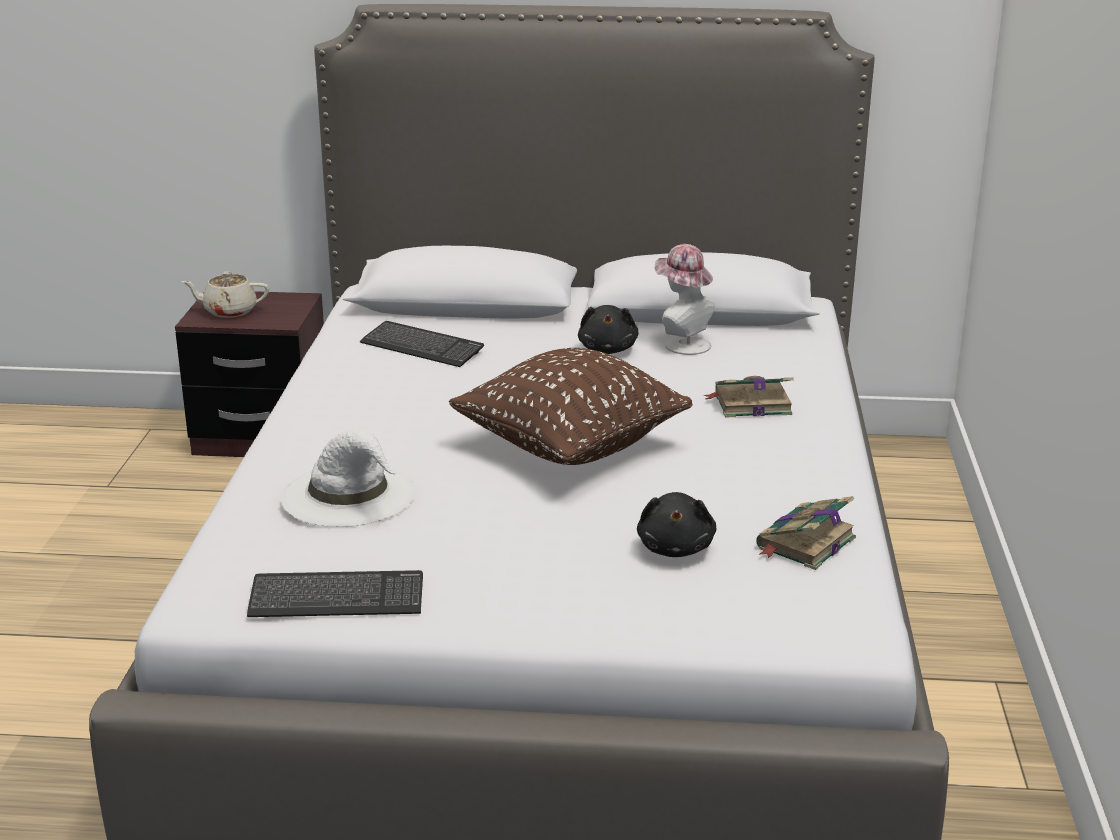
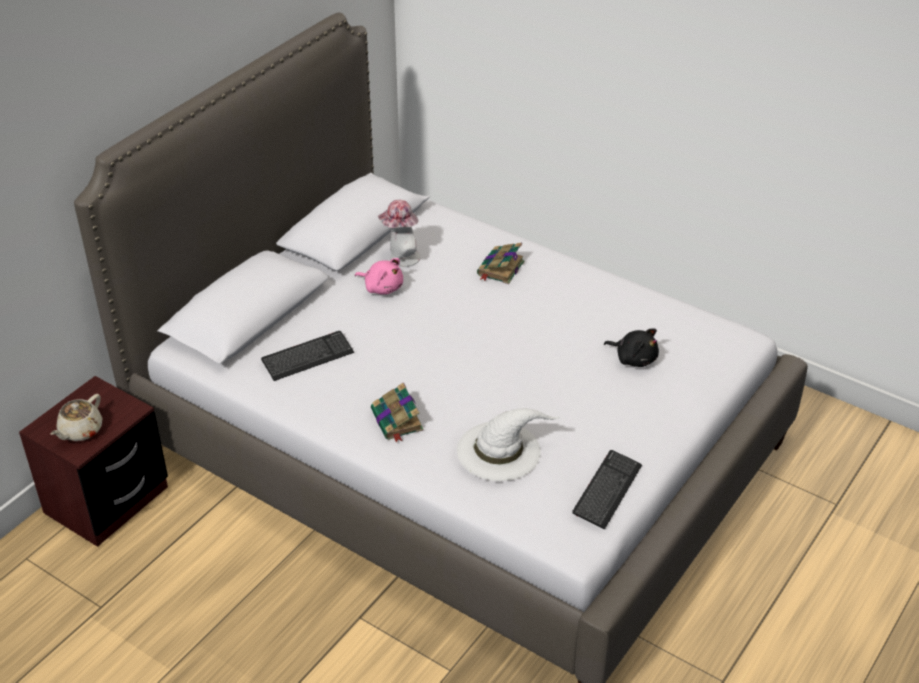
camera: 60 degrees left, 15 degrees up
brown pillow [449,348,693,465] -> none
black plush toy [578,305,639,354] -> pink plush toy [355,258,403,295]
book [756,496,856,570] -> book moved to [371,383,423,443]

